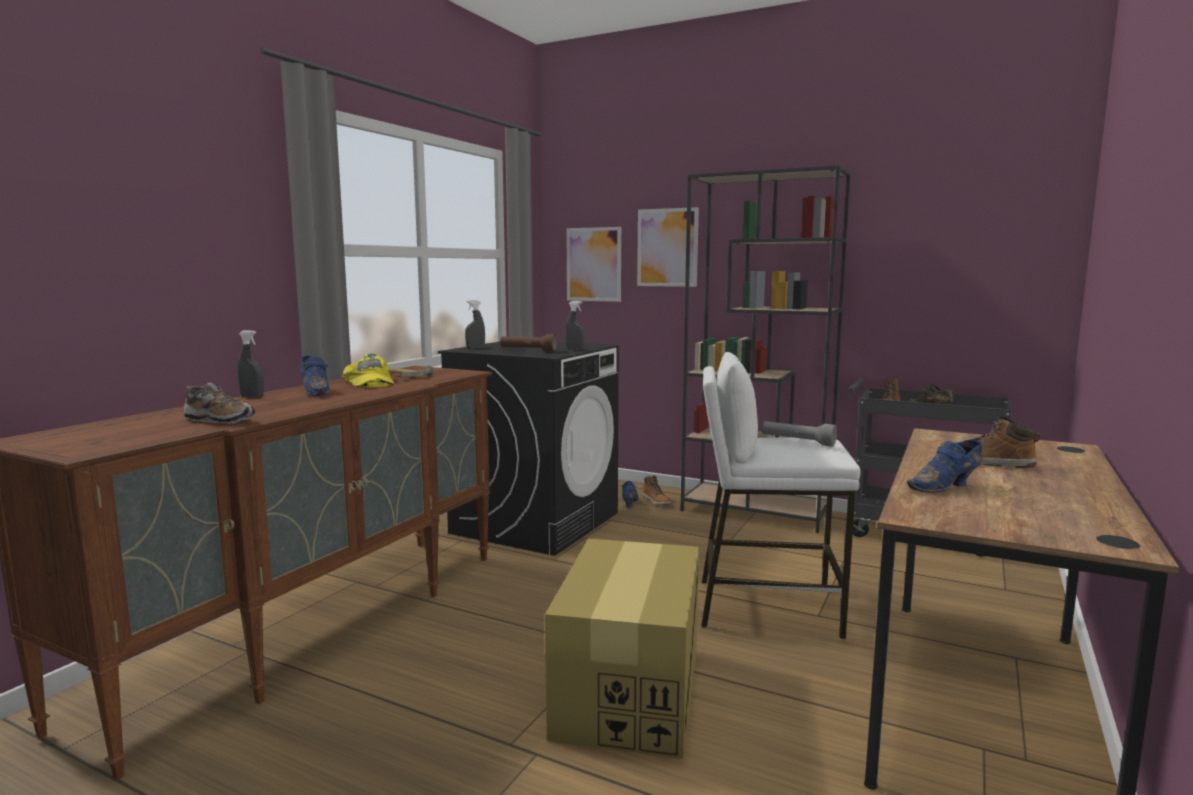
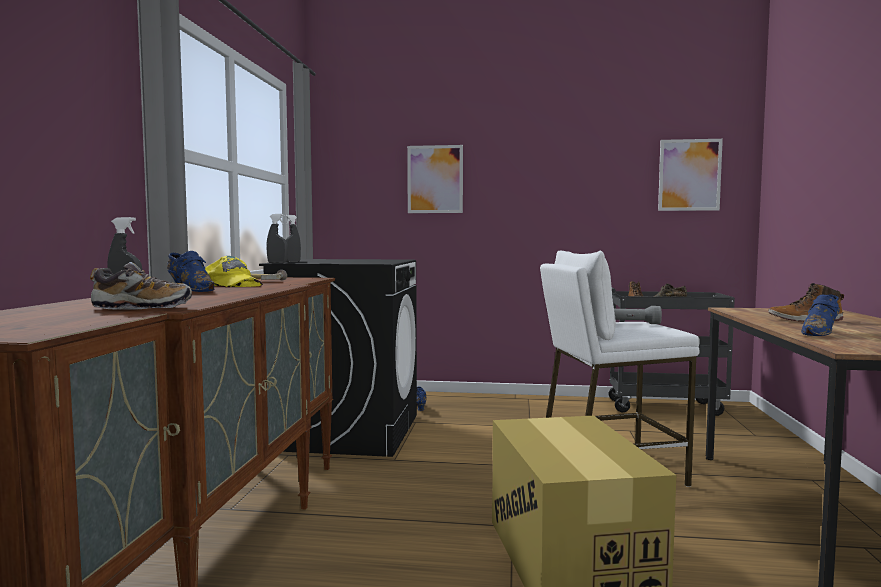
camera: 20 degrees left, 5 degrees down
brown flashlight [500,334,557,352] -> none
grey spray bottle [565,301,585,350] -> grey spray bottle moved to [266,214,288,263]
picture [566,227,621,302] -> picture moved to [658,139,723,211]
boot [643,475,672,505] -> none
bookcase [681,165,851,533] -> none

